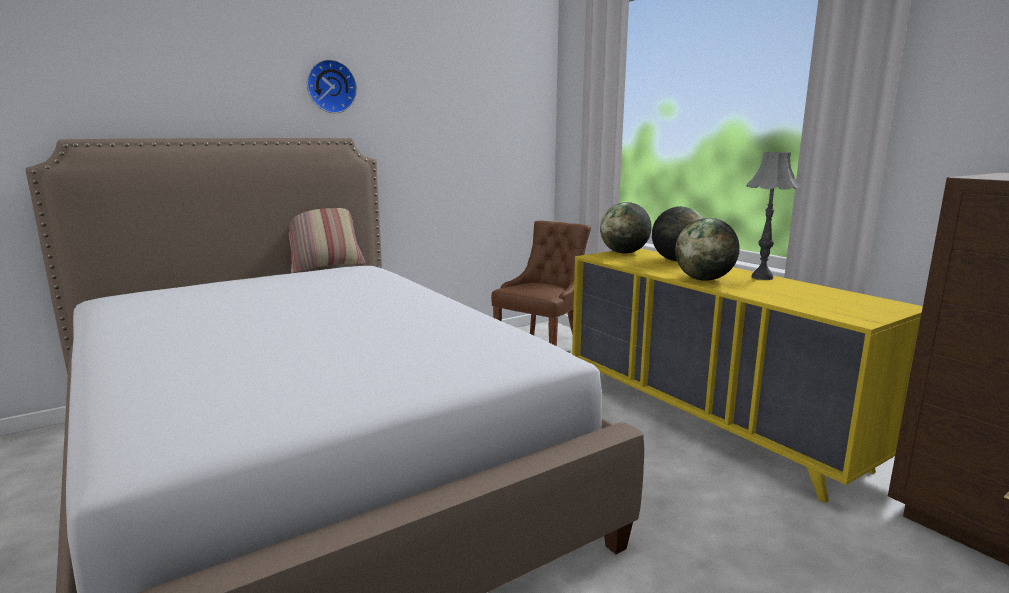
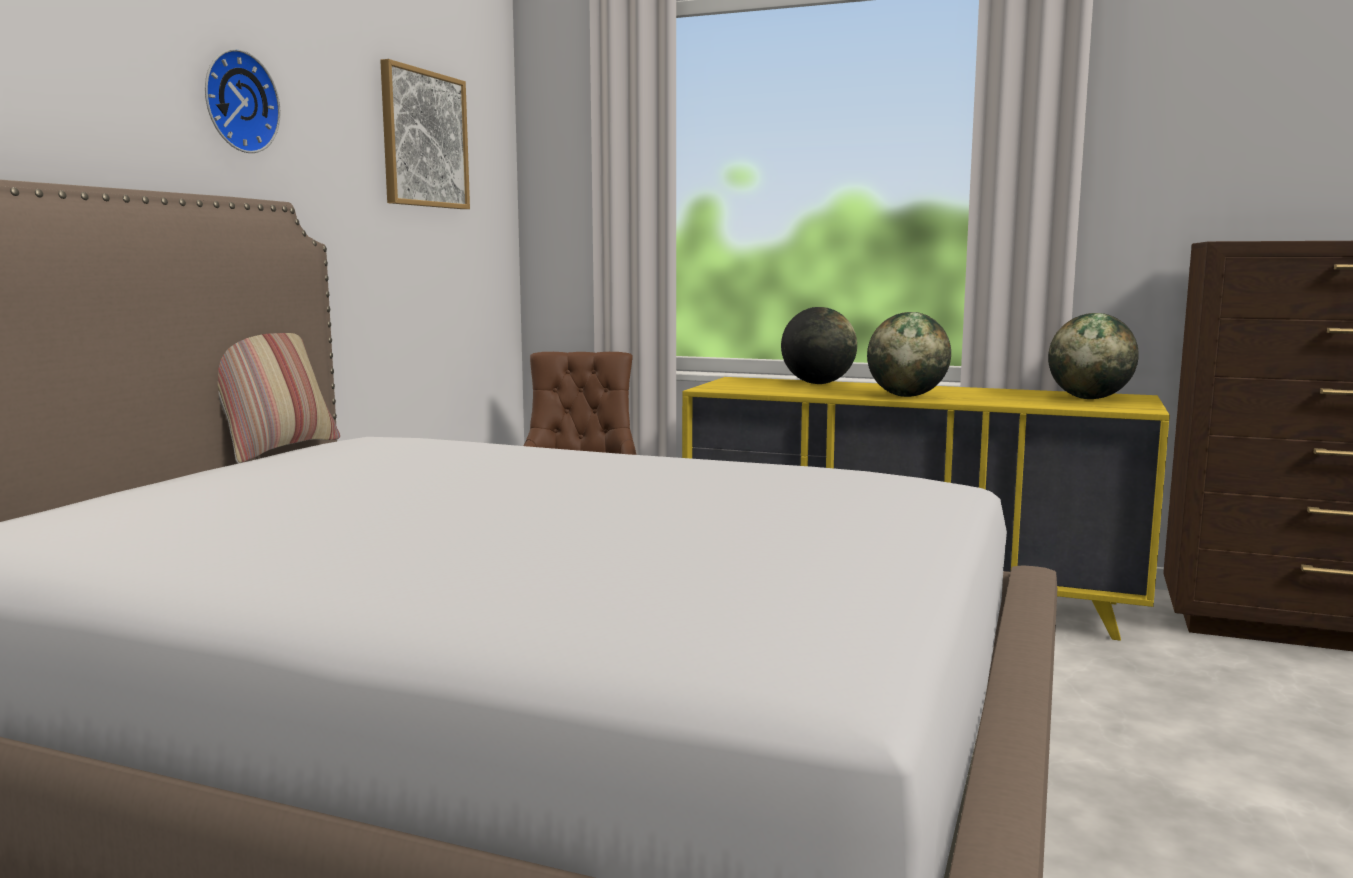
camera: 35 degrees left, 5 degrees down
globe [600,202,652,253] -> globe moved to [1048,313,1139,399]
grey table lamp [746,152,801,280] -> none
none -> picture [380,59,470,209]

